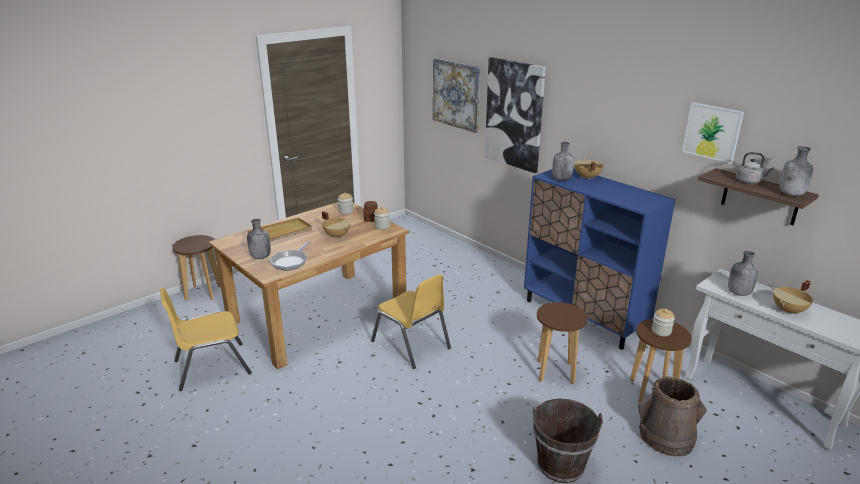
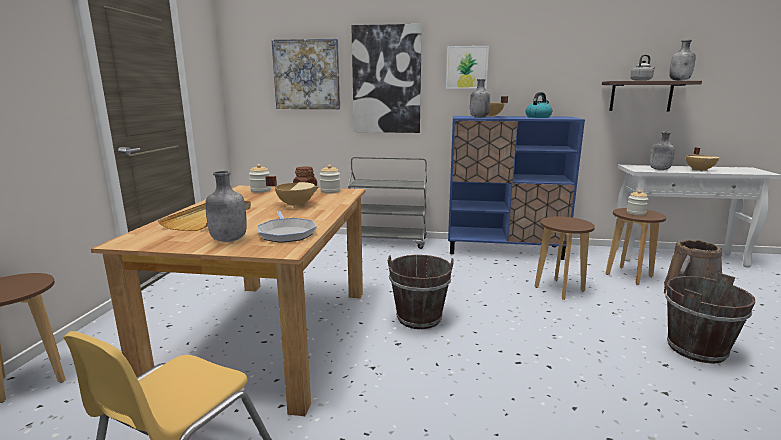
camera: 40 degrees left, 10 degrees down
yellow chair [371,274,451,369] -> brown bucket [388,255,453,329]
picture [682,102,744,164] -> picture moved to [446,46,489,89]
none -> grey cart [348,157,427,249]
none -> kettle [525,92,552,118]

